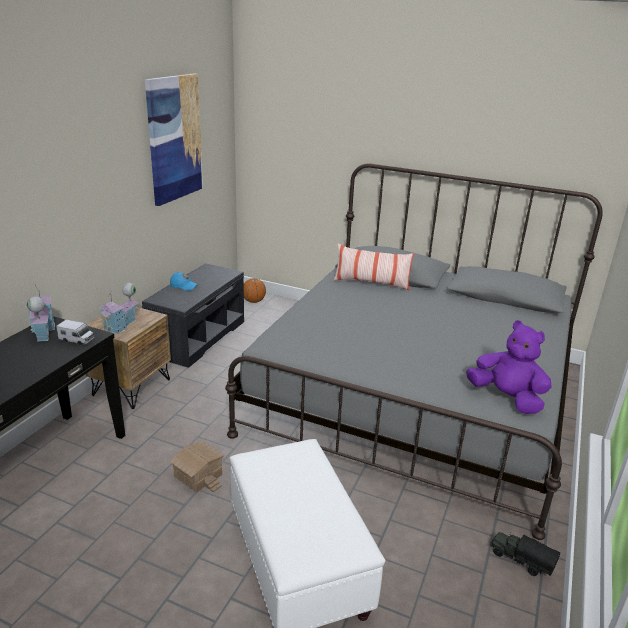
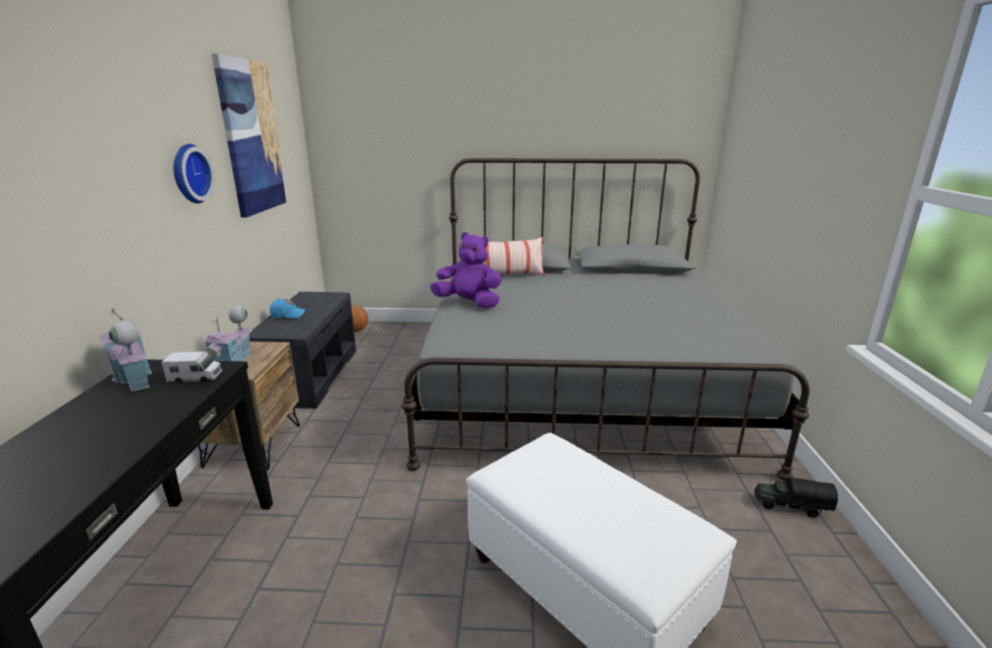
camera: 20 degrees left, 5 degrees down
toy house [169,441,225,493] -> none
purple plush toy [466,320,552,414] -> purple plush toy moved to [430,232,502,308]
none -> wall clock [173,144,214,203]

